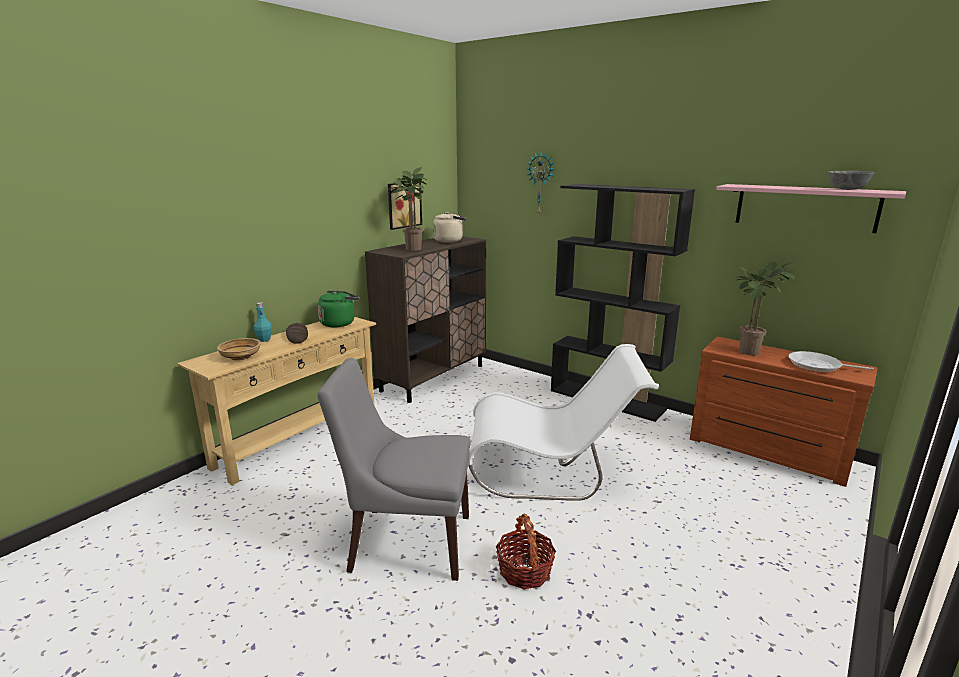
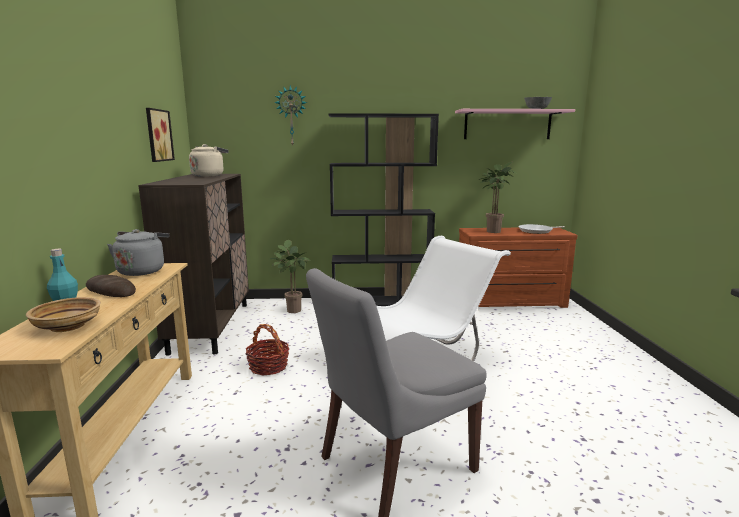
camera: 40 degrees left, 5 degrees down
green kettle [318,290,360,327] -> grey kettle [107,229,169,276]
potted plant [388,167,427,251] -> potted plant moved to [270,240,311,313]
basket [496,514,556,589] -> basket moved to [245,324,289,376]

